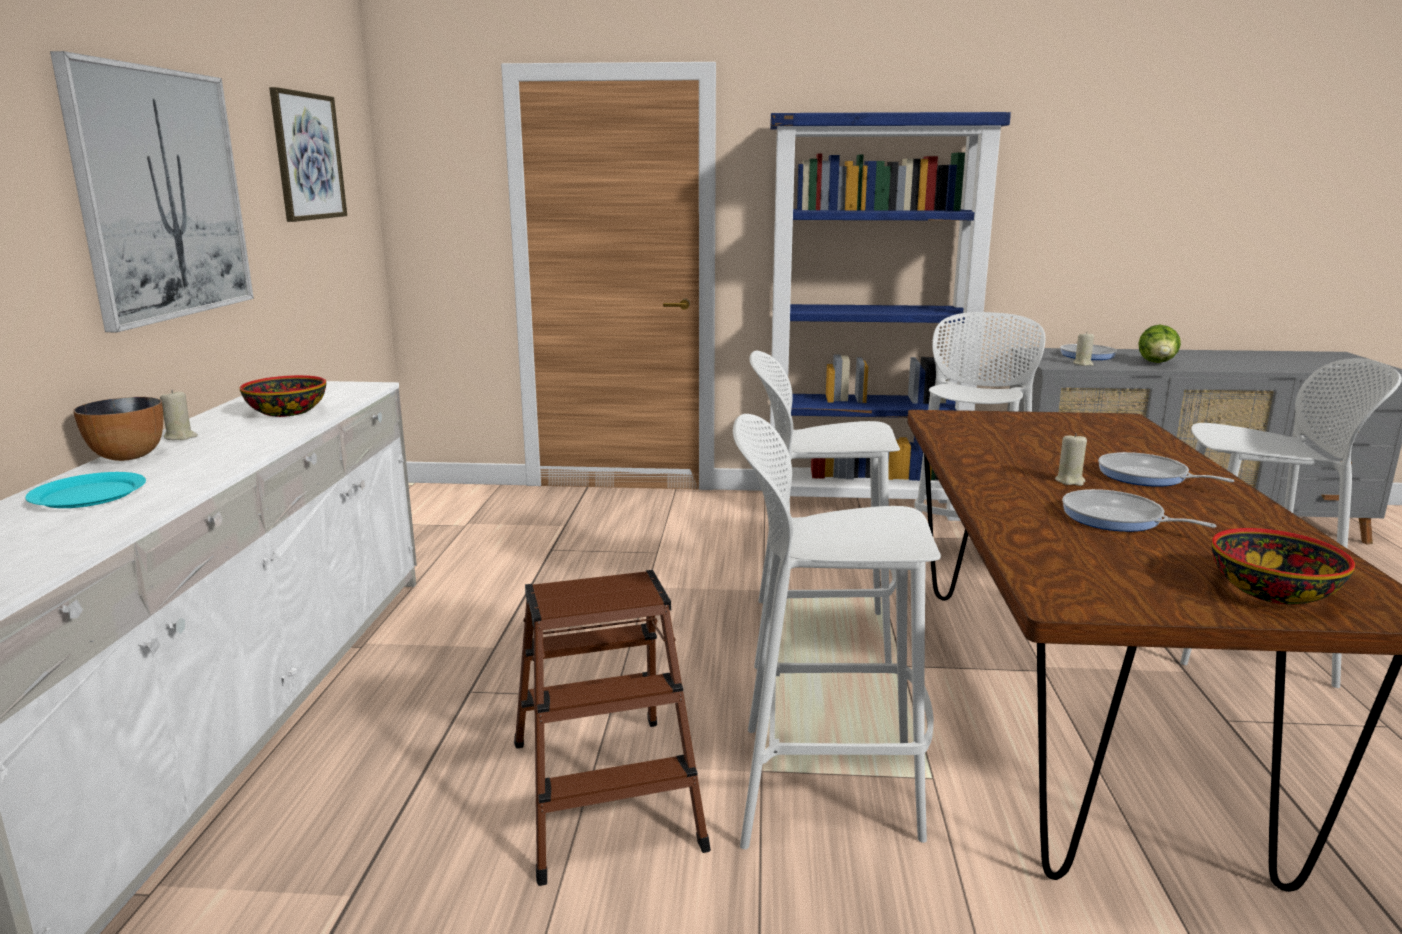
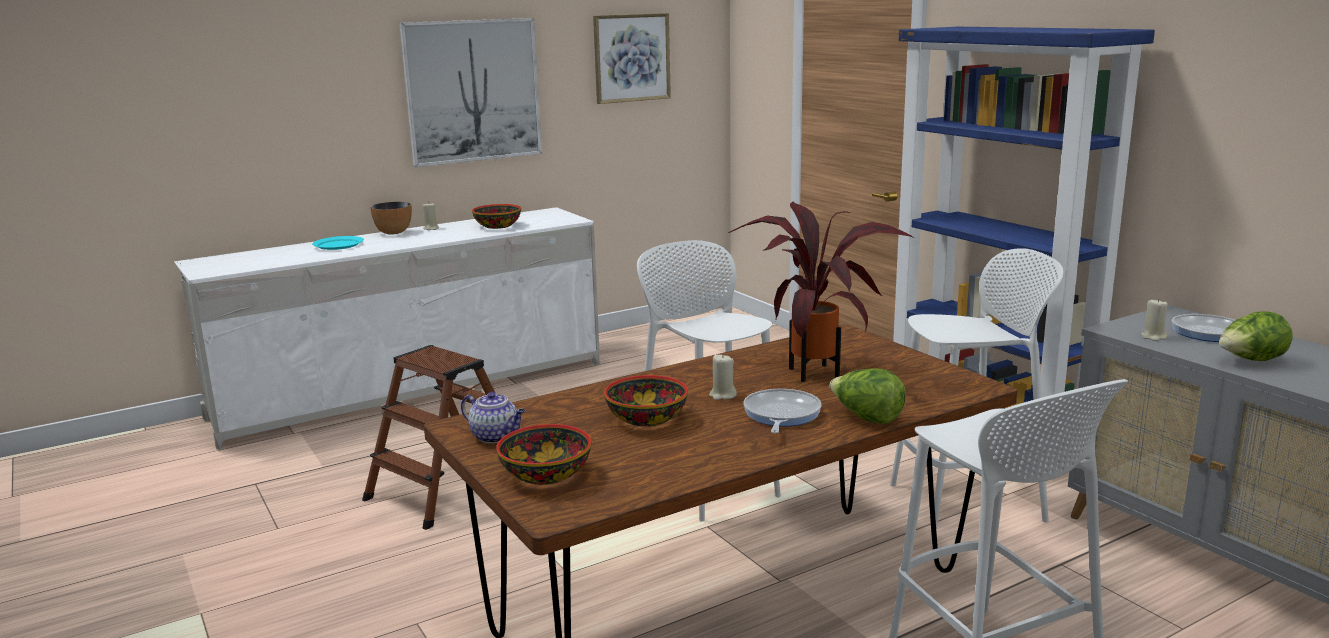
camera: 55 degrees right, 0 degrees up
white stool [733,414,941,849] -> none
frying pan [1062,489,1216,532] -> bowl [604,375,688,427]
none -> teapot [461,392,525,443]
none -> potted plant [728,201,914,382]
none -> lettuce [829,368,906,424]

